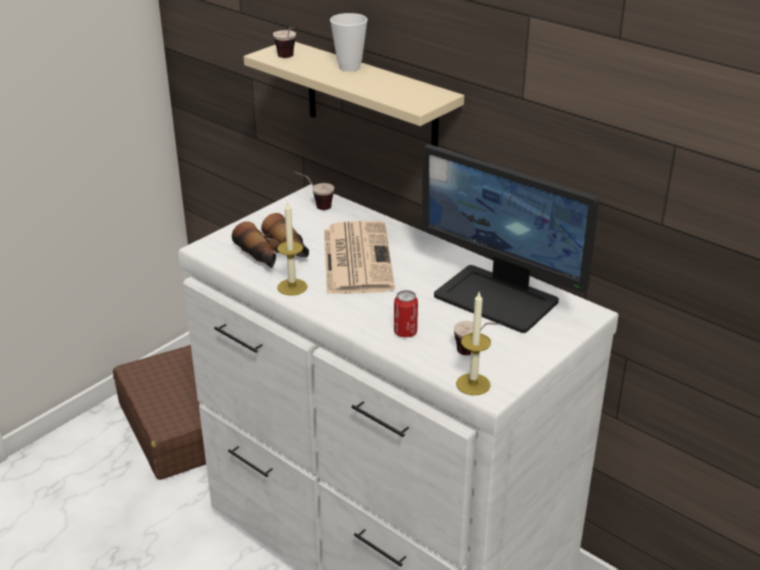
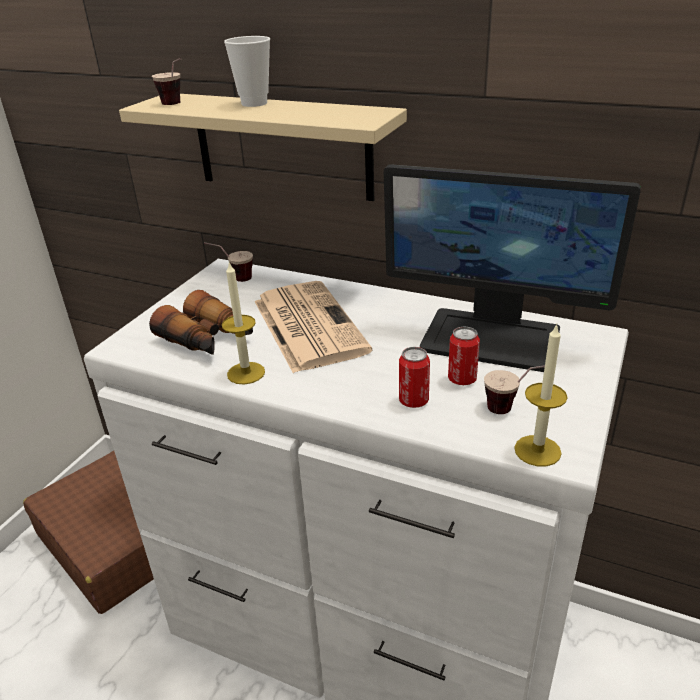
camera: 15 degrees left, 0 degrees up
none -> can [448,327,480,385]

